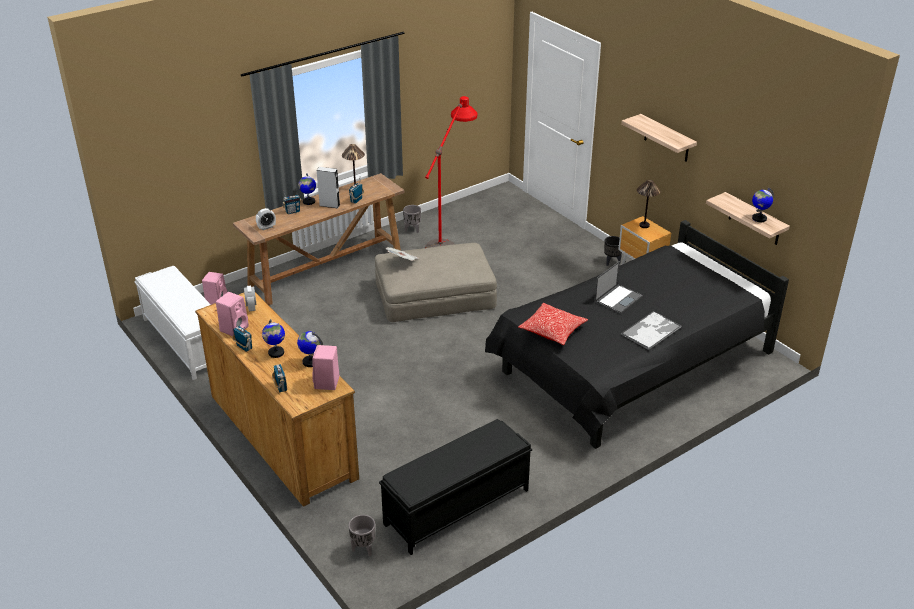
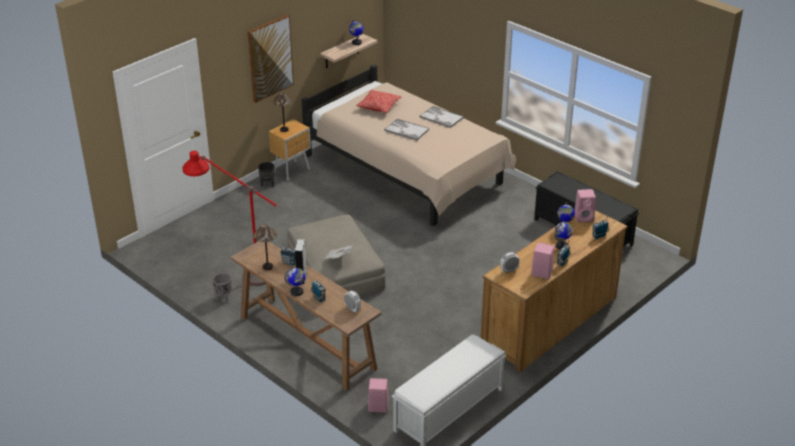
camera: 100 degrees left, 0 degrees up
grey planter [348,515,375,556] -> none
black bed [485,220,789,449] -> beige bed [301,65,516,226]
pillow [518,303,588,345] -> pillow moved to [356,90,402,113]
laptop [594,261,643,314] -> tray [384,119,429,141]
shelf [621,114,697,162] -> picture [247,15,294,103]

